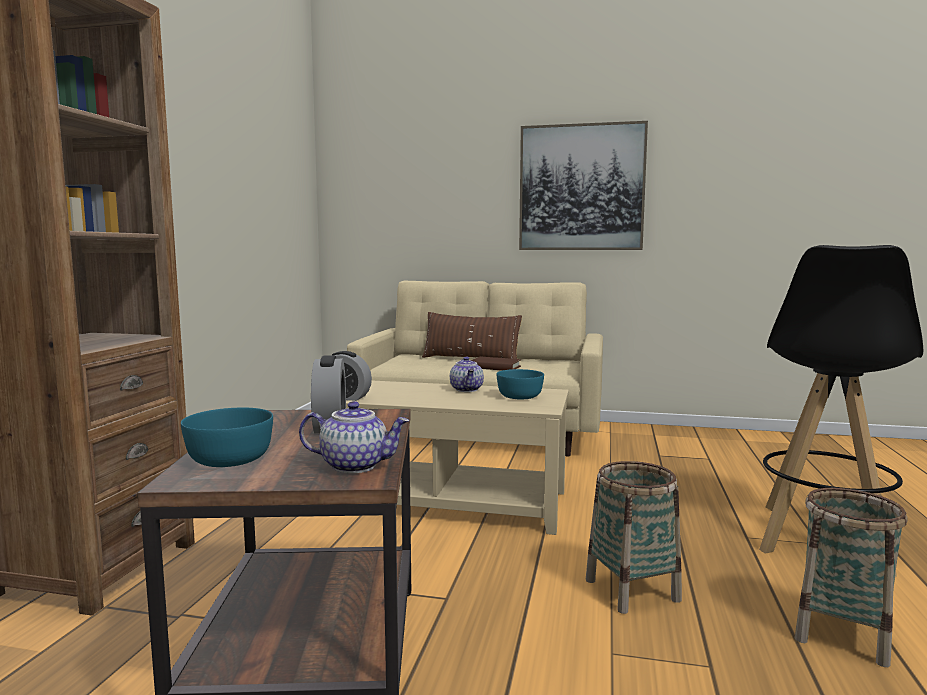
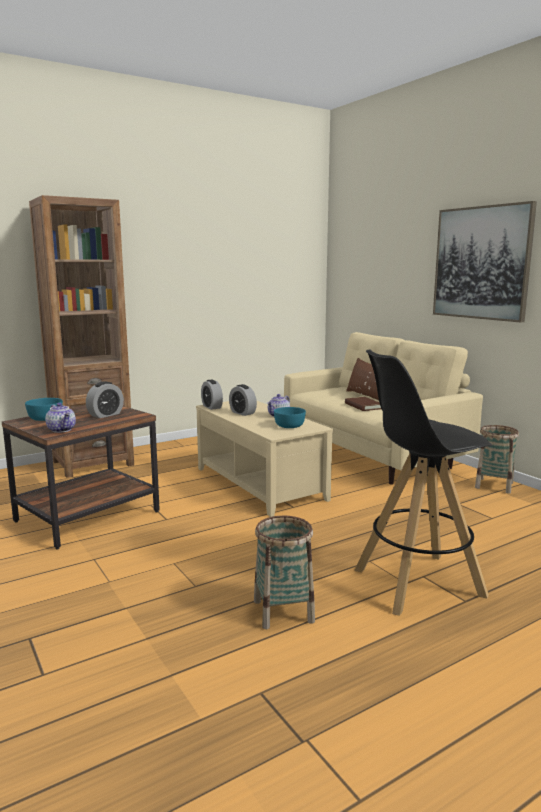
camera: 45 degrees right, 5 degrees up
basket [586,461,682,614] -> basket moved to [475,425,519,494]
none -> alarm clock [229,384,257,416]

